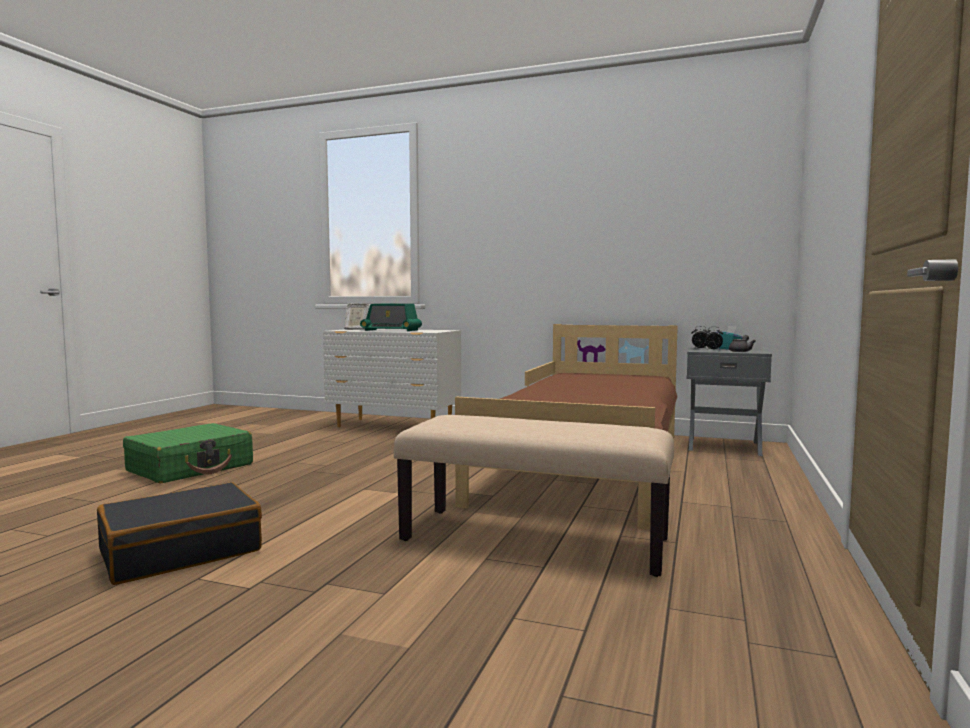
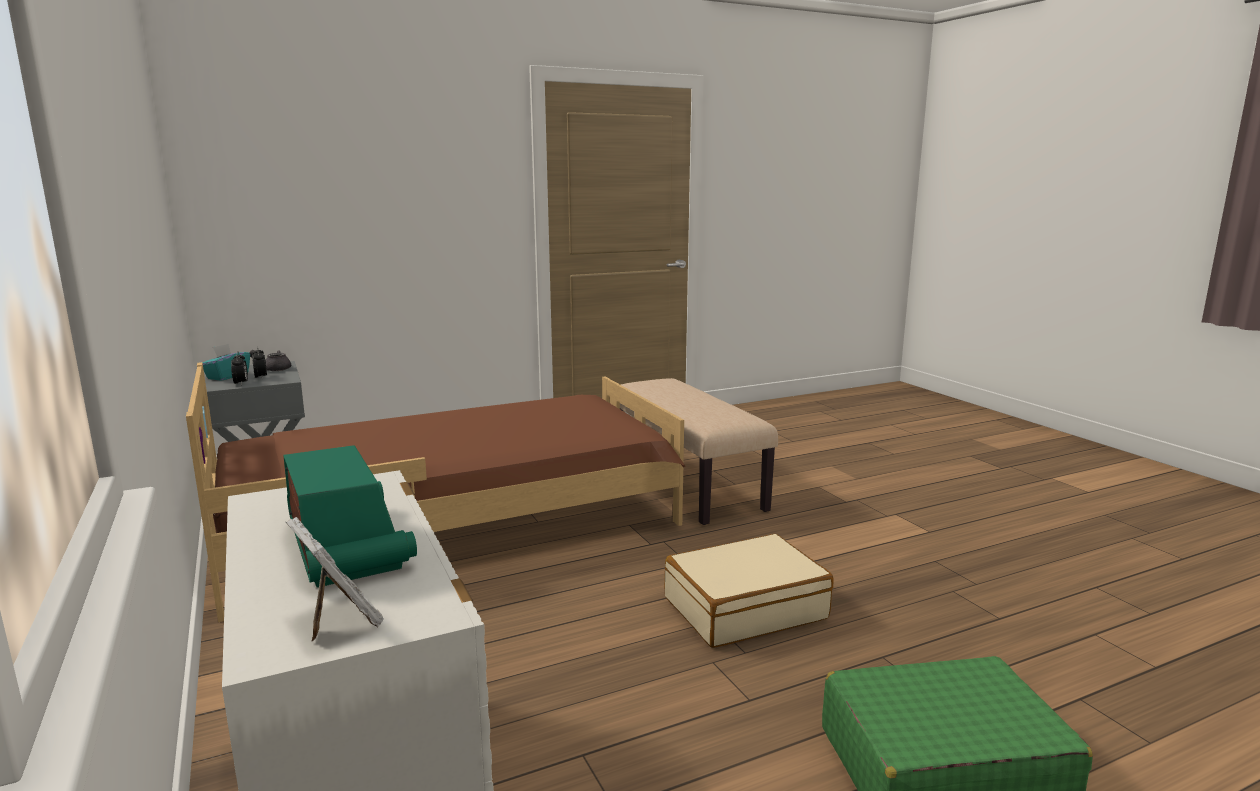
camera: 135 degrees left, 10 degrees up
black suitcase [97,482,262,585] -> none
none -> beige suitcase [664,534,833,648]

